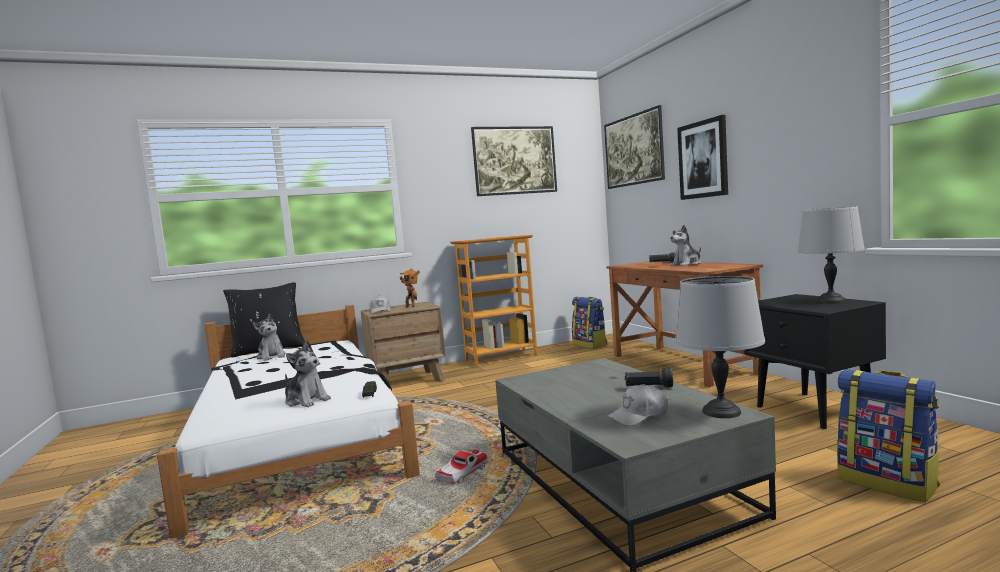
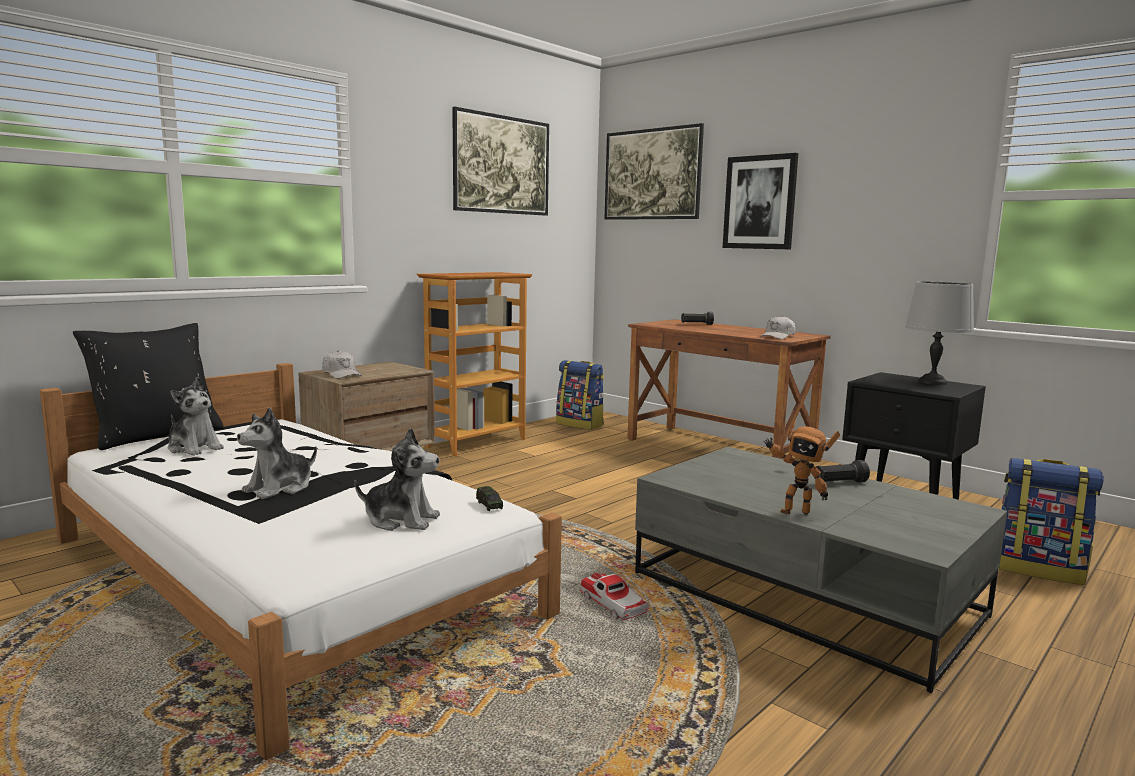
camera: 25 degrees left, 5 degrees up
toy robot [400,268,420,307] -> toy robot moved to [764,421,840,514]
toy car [435,449,488,484] -> toy car turned 45 degrees counterclockwise [580,573,649,620]
white cap [607,384,668,426] -> white cap moved to [760,316,796,339]
plush toy [670,225,701,266] -> plush toy moved to [237,407,317,499]
grey table lamp [675,276,765,418] -> none

